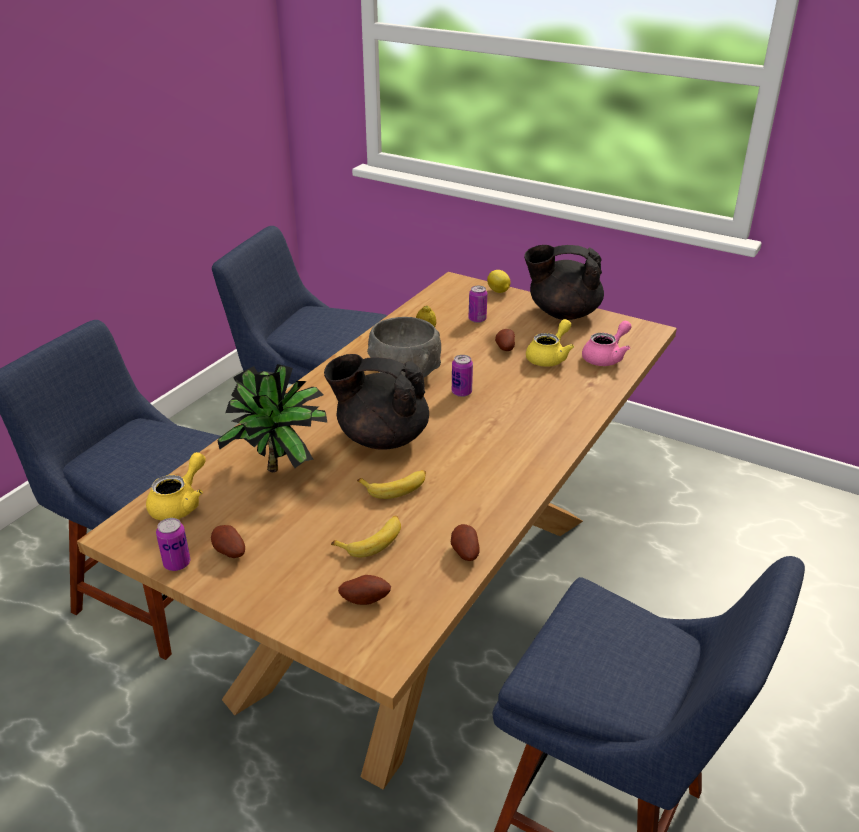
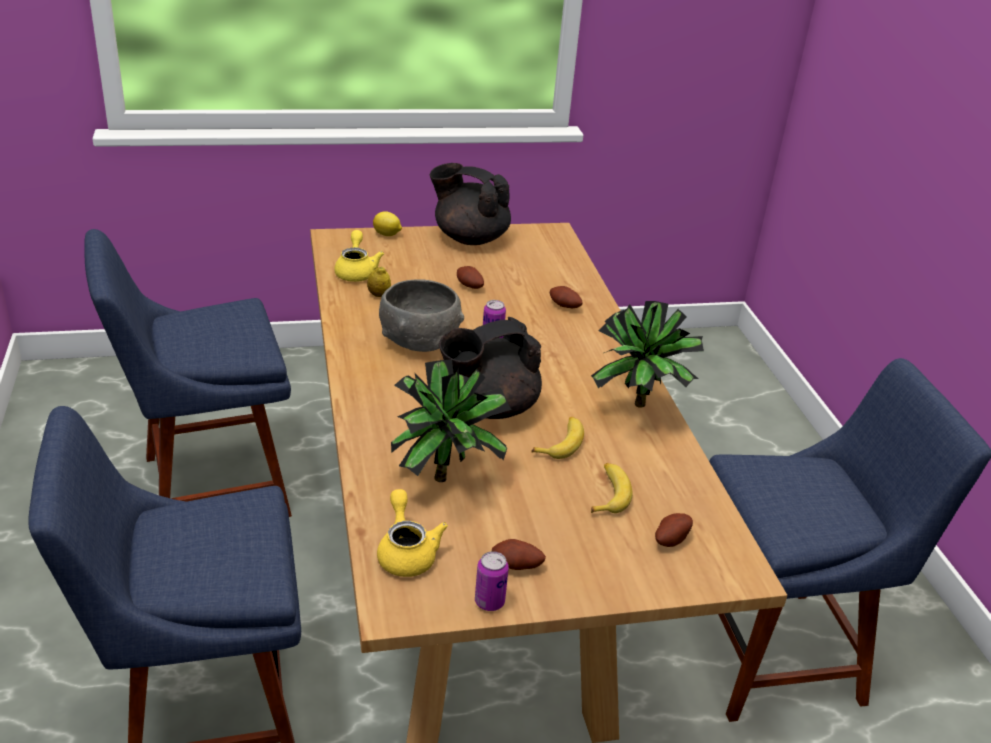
camera: 45 degrees left, 0 degrees up
potato [451,524,480,561] -> potato moved to [550,286,583,308]
can [469,286,487,323] -> none
black teapot [524,245,604,320] -> black teapot turned 60 degrees clockwise [430,163,511,245]
yellow teapot [526,319,574,367] -> yellow teapot moved to [334,230,384,282]
pink teapot [582,321,632,366] -> none
none -> potted plant [591,301,704,408]

